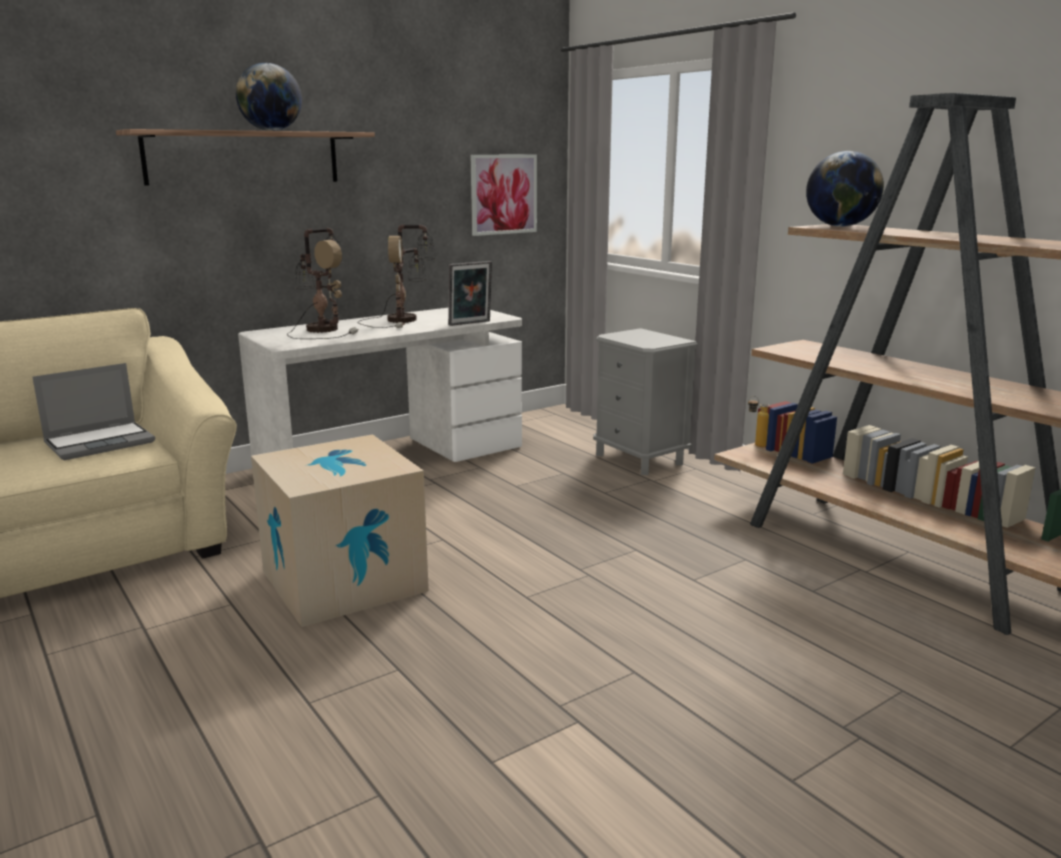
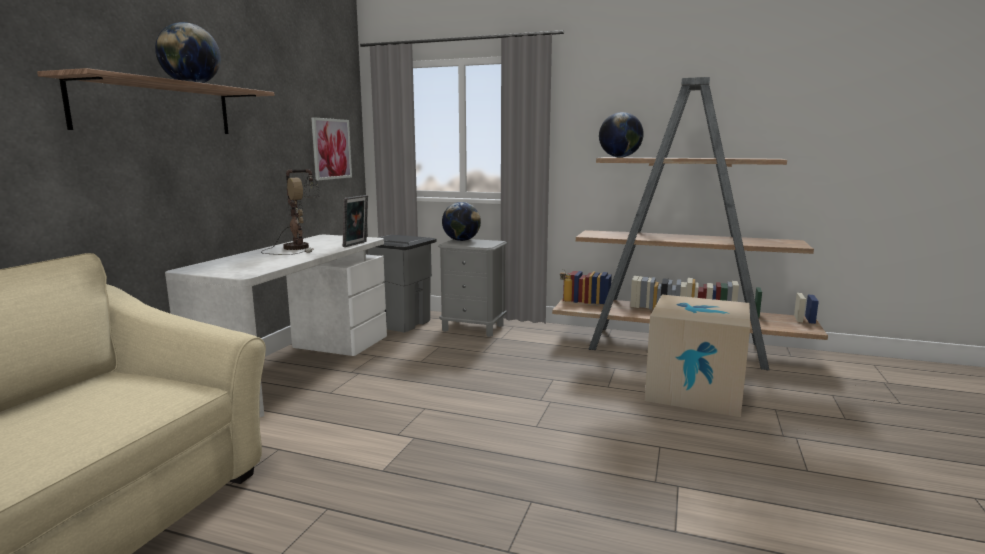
camera: 35 degrees left, 5 degrees down
laptop [32,363,155,460] -> none
cardboard box [251,434,429,627] -> cardboard box moved to [645,295,750,417]
table lamp [287,228,359,339] -> none
none -> grey trash can [368,235,437,333]
none -> globe [442,202,481,241]

